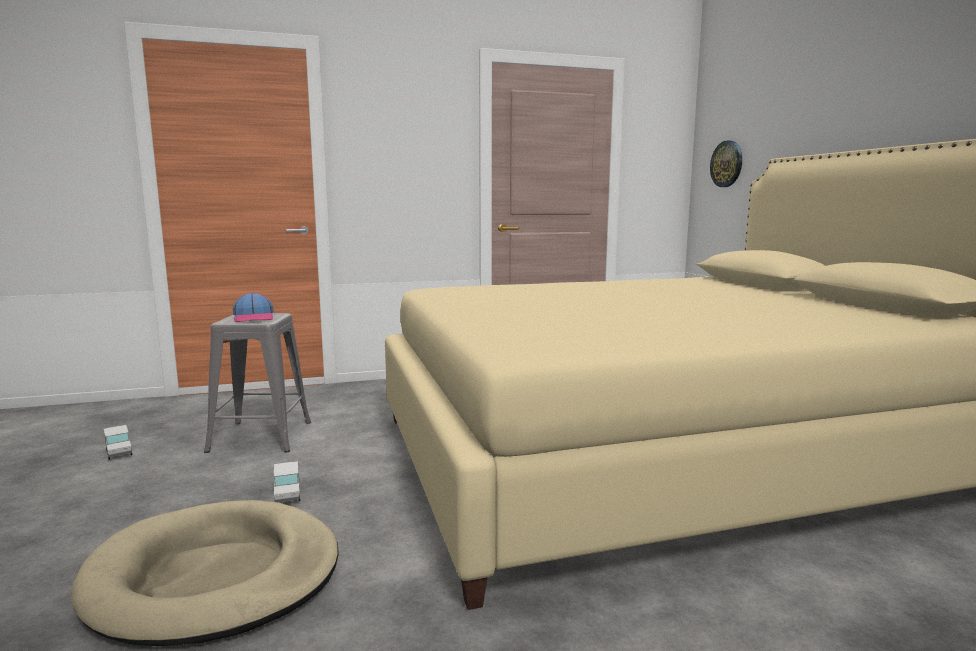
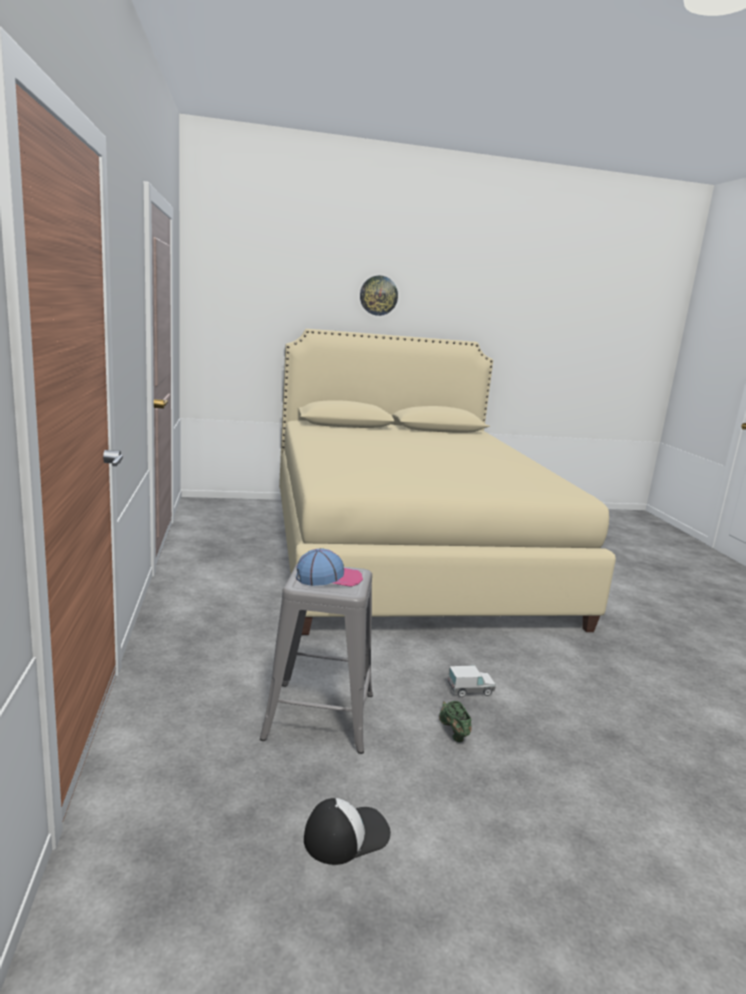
camera: 85 degrees left, 5 degrees up
beige dog bed [71,500,339,646] -> none
toy truck [104,425,132,460] -> cap [304,798,391,865]
wall clock [710,140,742,187] -> wall clock moved to [360,276,398,316]
none -> green shoe [439,701,471,742]

